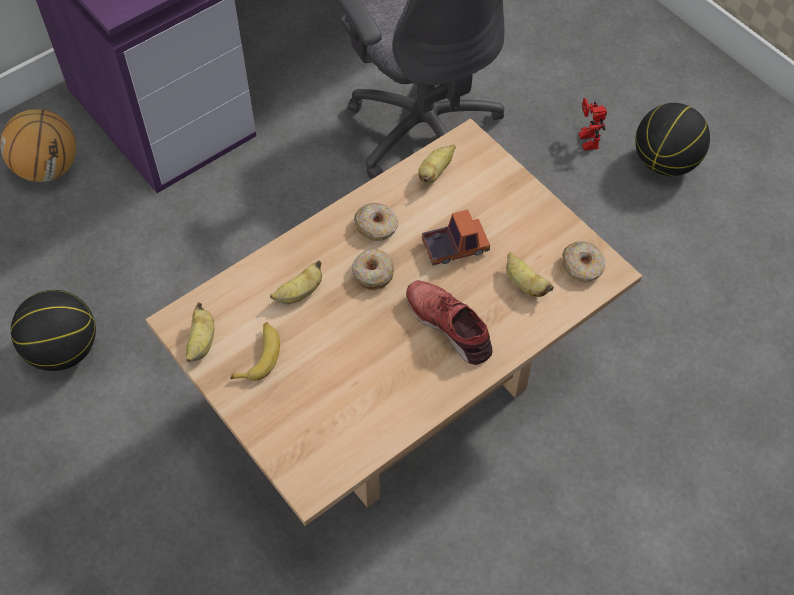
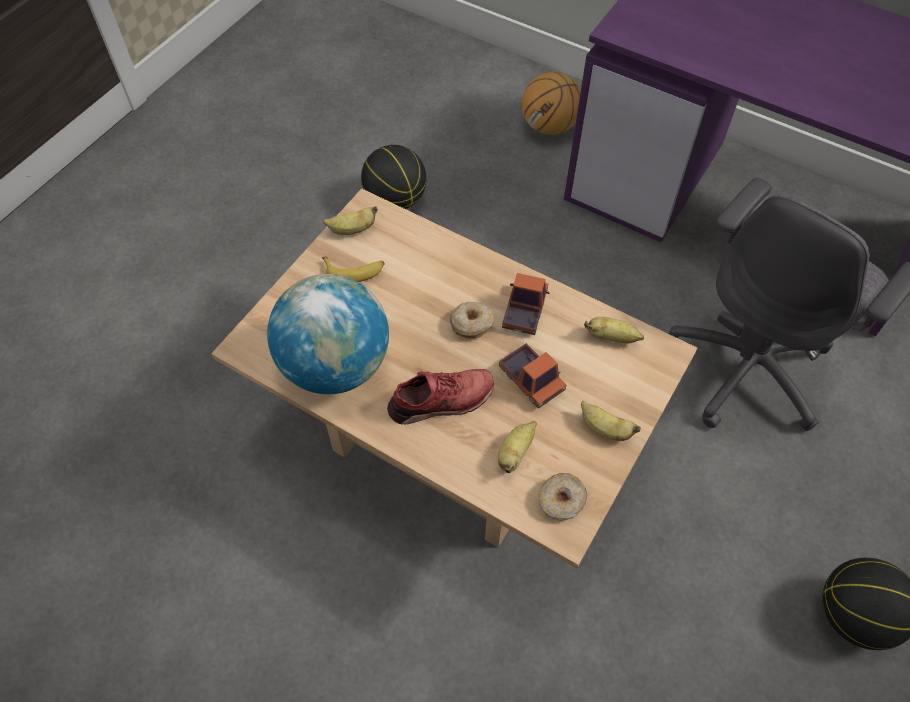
camera: 70 degrees right, 0 degrees up
banana [270,260,322,304] -> banana moved to [581,401,641,441]
donut [354,203,398,241] -> toy truck [502,273,549,335]
red shoe [406,280,493,365] -> red shoe turned 45 degrees clockwise [387,369,494,424]
toy robot [579,98,607,151] -> none
none -> globe [267,274,389,394]

